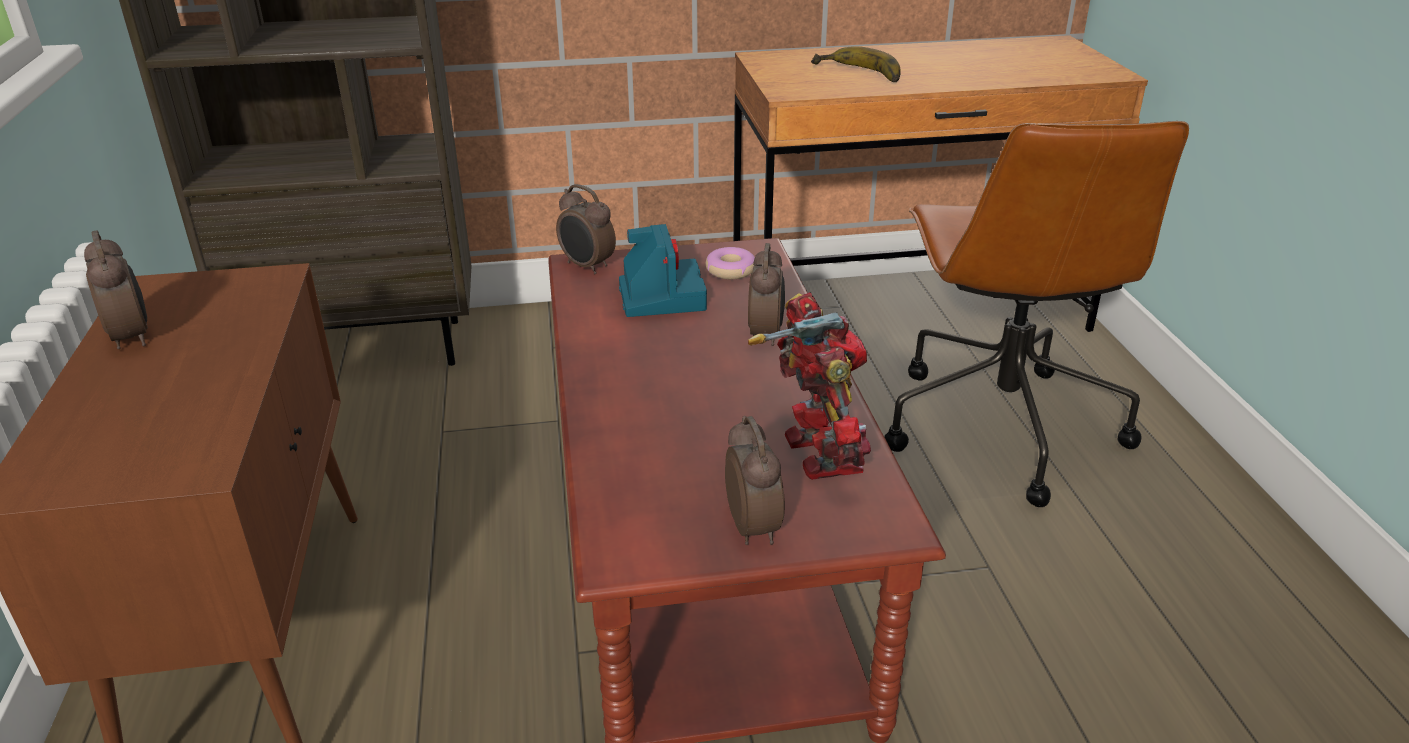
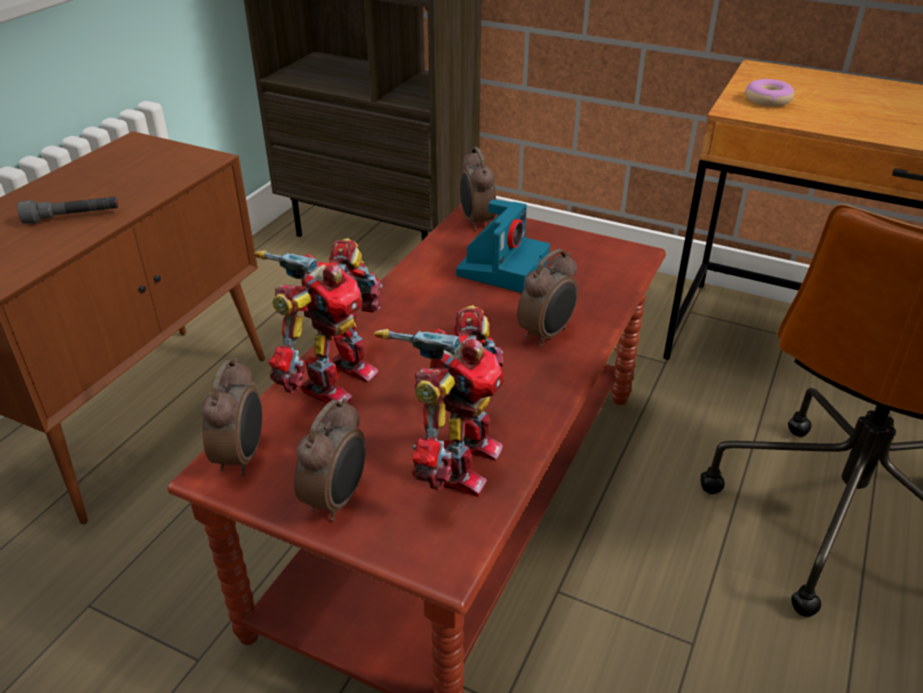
camera: 35 degrees right, 5 degrees up
alarm clock [84,231,148,350] -> alarm clock moved to [202,358,262,476]
donut [706,247,755,279] -> donut moved to [745,79,794,107]
banana [811,46,901,82] -> none
none -> grey flashlight [17,197,119,224]
none -> toy robot [254,238,382,403]

